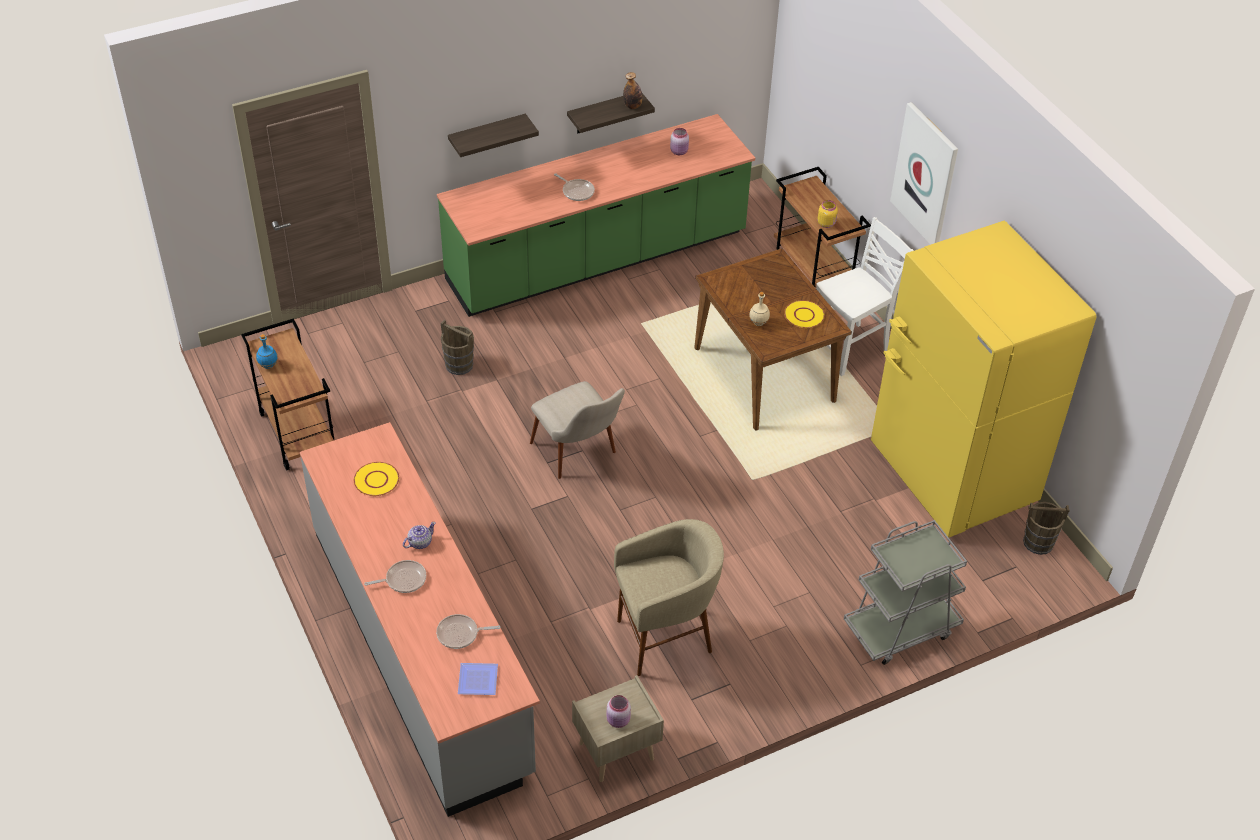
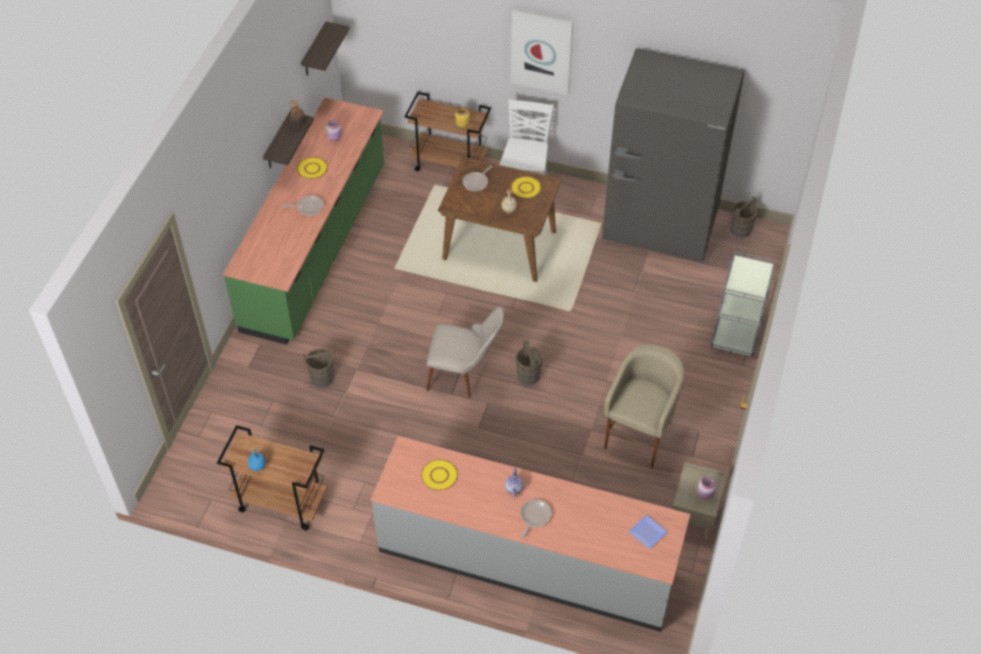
camera: 45 degrees left, 5 degrees up
frying pan [436,614,500,649] -> frying pan moved to [463,165,492,191]
shelf [448,114,539,157] -> shelf moved to [301,22,349,76]
yellow fridge [871,221,1096,537] -> grey fridge [602,48,745,262]
none -> yellow plate [297,157,328,179]
none -> brown bucket [516,339,543,386]

